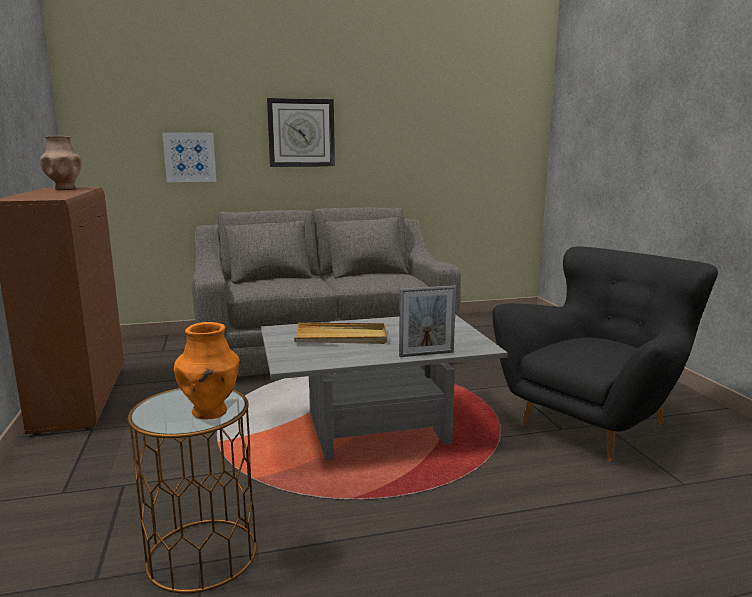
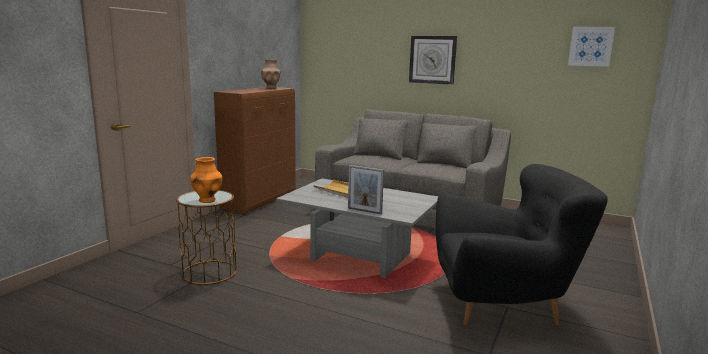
camera: 40 degrees right, 0 degrees up
picture [162,132,216,182] -> picture moved to [568,27,615,67]

